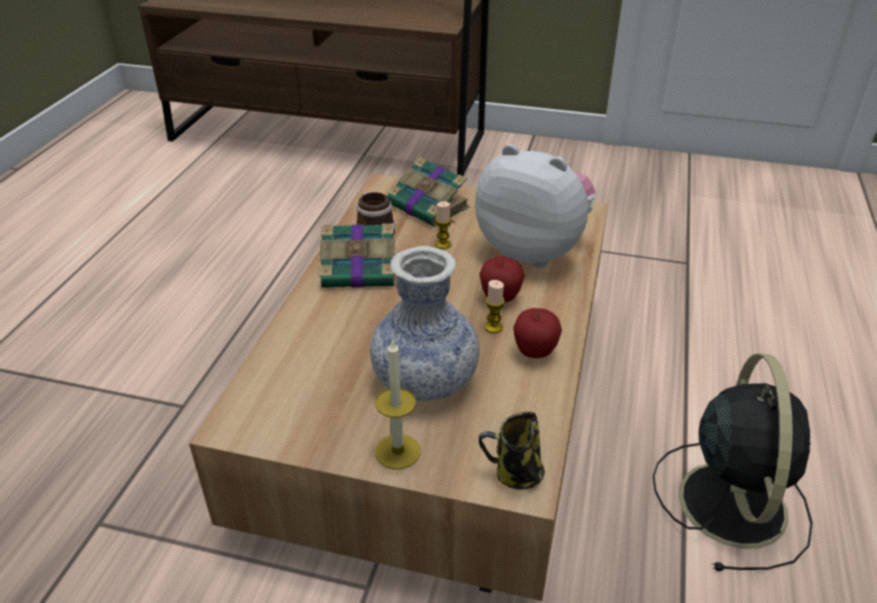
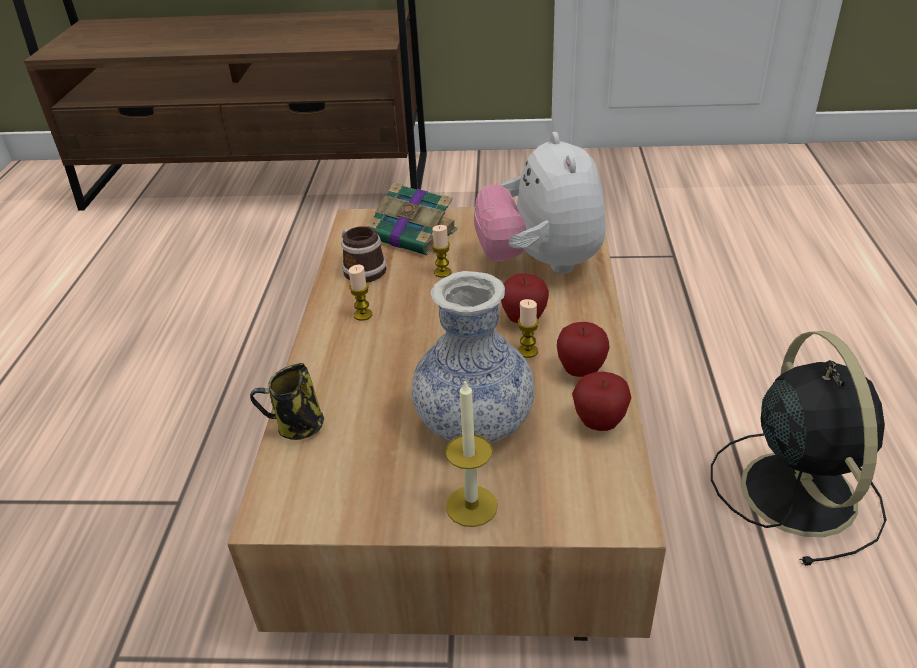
camera: 10 degrees left, 0 degrees up
book [320,223,396,288] -> candle [349,265,372,321]
plush toy [475,144,595,268] -> plush toy turned 120 degrees counterclockwise [474,132,606,274]
mug [479,412,545,490] -> mug moved to [250,363,324,440]
none -> apple [572,371,631,431]

